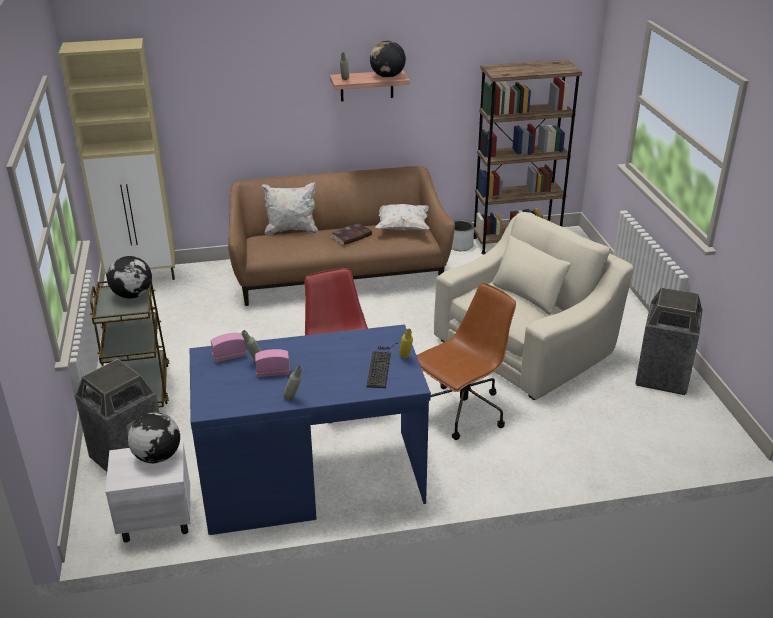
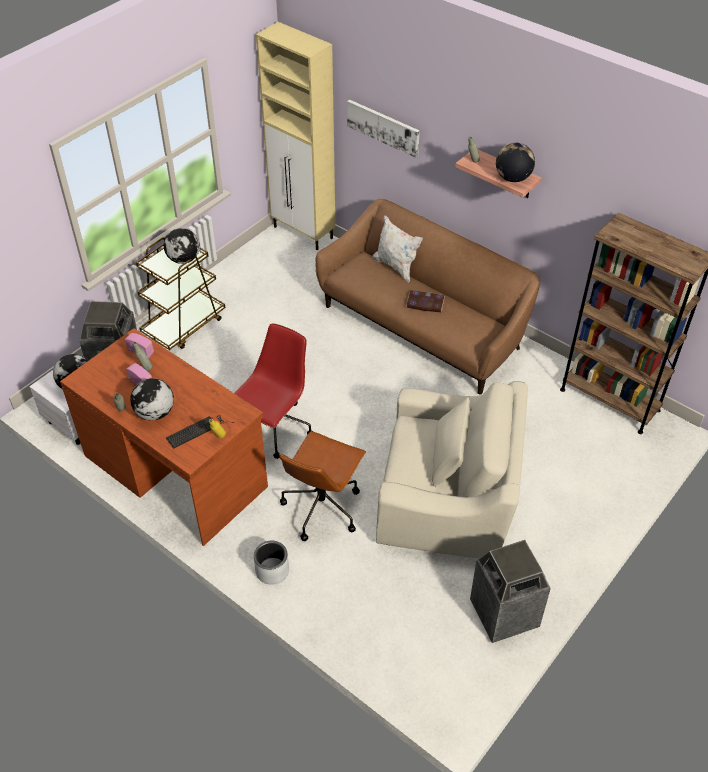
camera: 50 degrees right, 15 degrees up
blue desk [190,324,431,535] -> brown desk [60,328,268,546]
white pillow [375,204,430,231] -> none
brown office chair [417,283,516,440] -> brown office chair turned 105 degrees clockwise [279,431,366,541]
grey planter [452,220,474,251] -> grey planter moved to [254,541,289,584]
none -> globe [130,378,174,420]
none -> picture [347,100,420,158]

